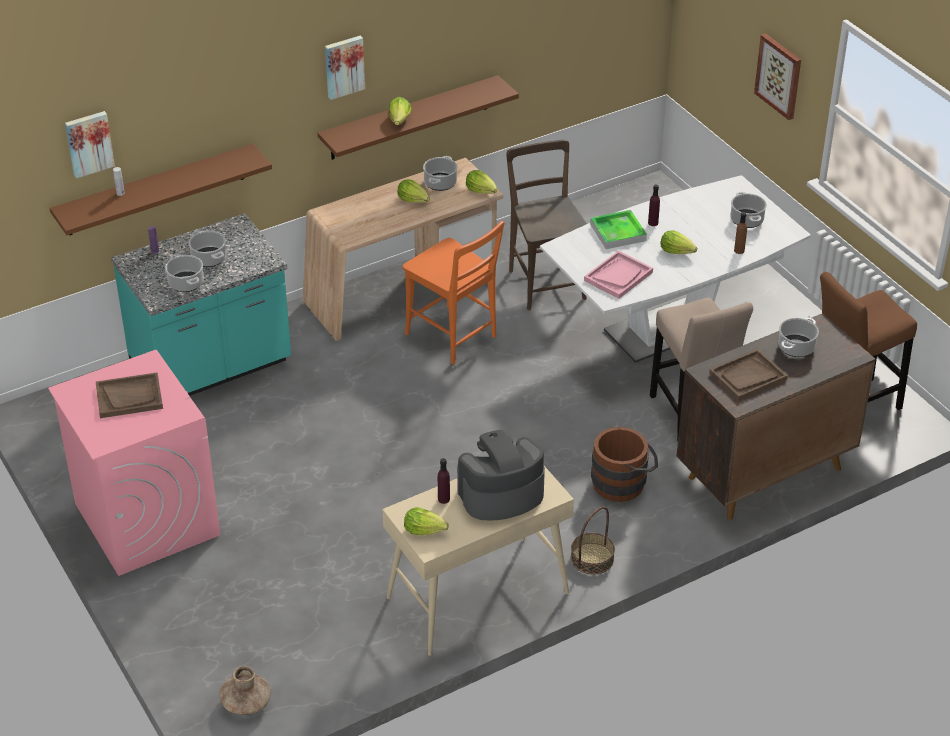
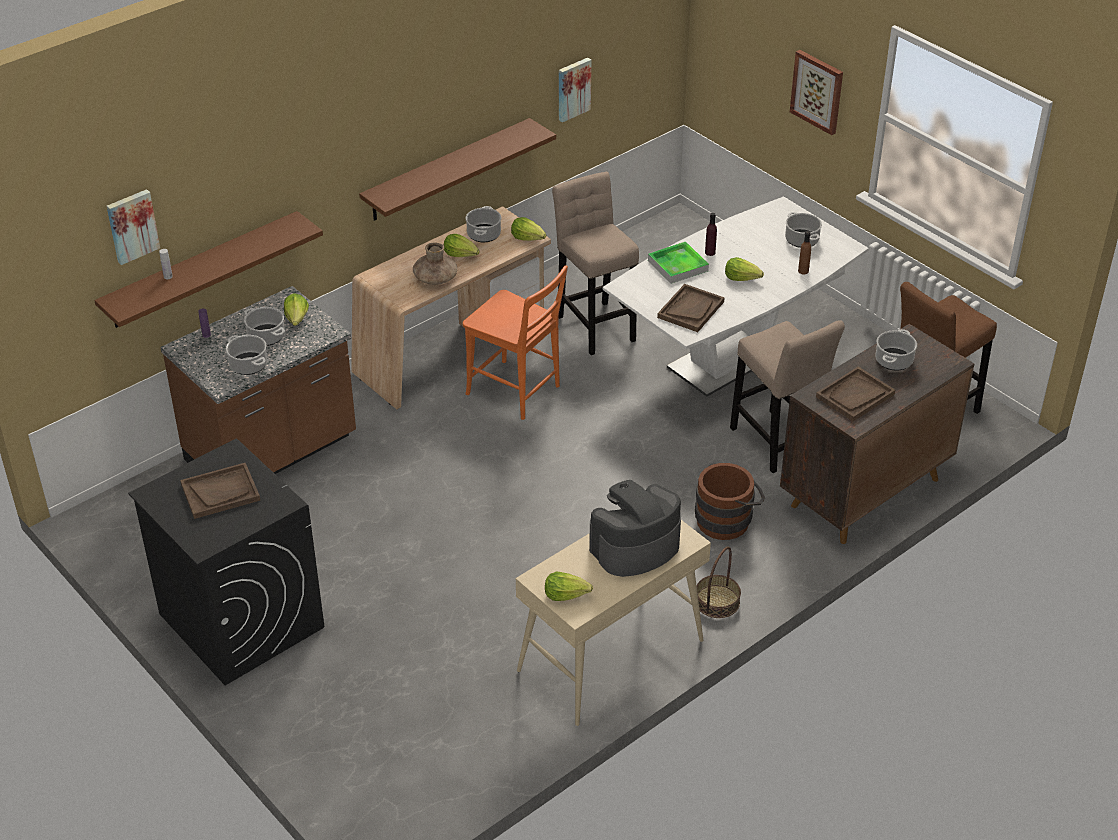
camera: 10 degrees left, 0 degrees up
pink washing machine [48,350,220,576] -> black washing machine [128,439,324,686]
turquoise counter [111,213,291,396] -> brown counter [160,286,356,474]
brown vase [219,666,271,715] -> brown vase moved to [413,243,457,285]
picture [325,36,365,100] -> picture moved to [559,58,591,122]
lettuce [389,97,412,125] -> lettuce moved to [284,293,309,326]
purple bottle [438,458,450,504] -> none
brown chair [506,140,587,310] -> beige stool [552,172,639,355]
pink tray [584,251,653,299] -> brown tray [657,284,724,332]

